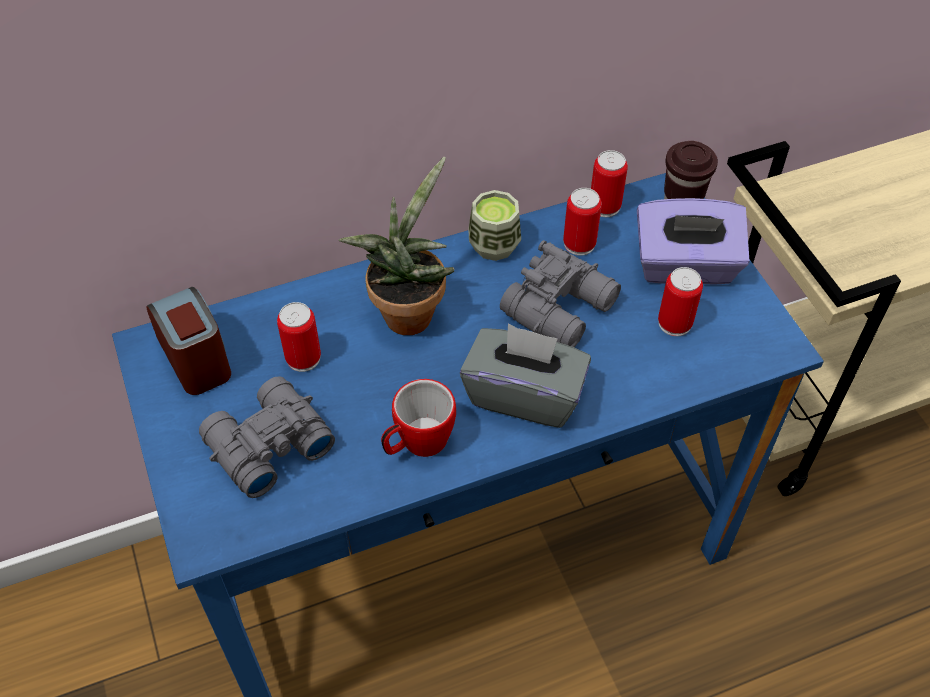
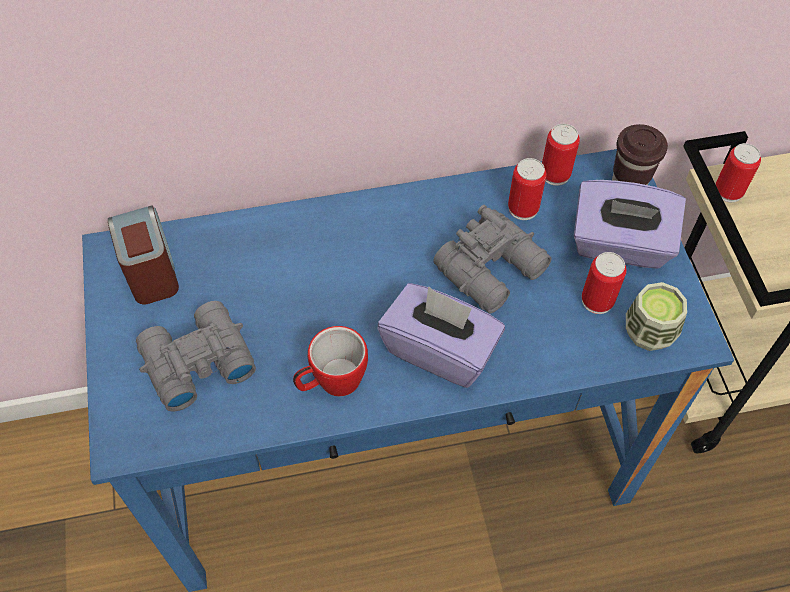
camera: 10 degrees right, 5 degrees up
can [277,302,321,372] -> can moved to [716,143,761,202]
potted plant [339,157,454,335] -> none
grey tissue box [460,323,591,428] -> purple tissue box [378,283,505,388]
cup [468,190,521,261] -> cup moved to [626,282,687,351]

